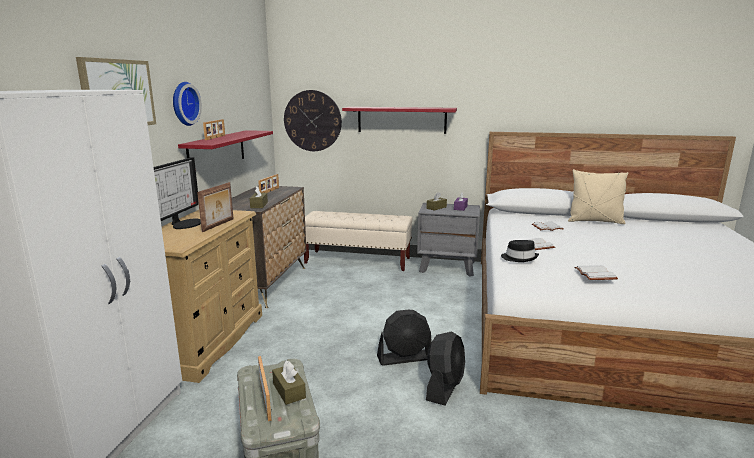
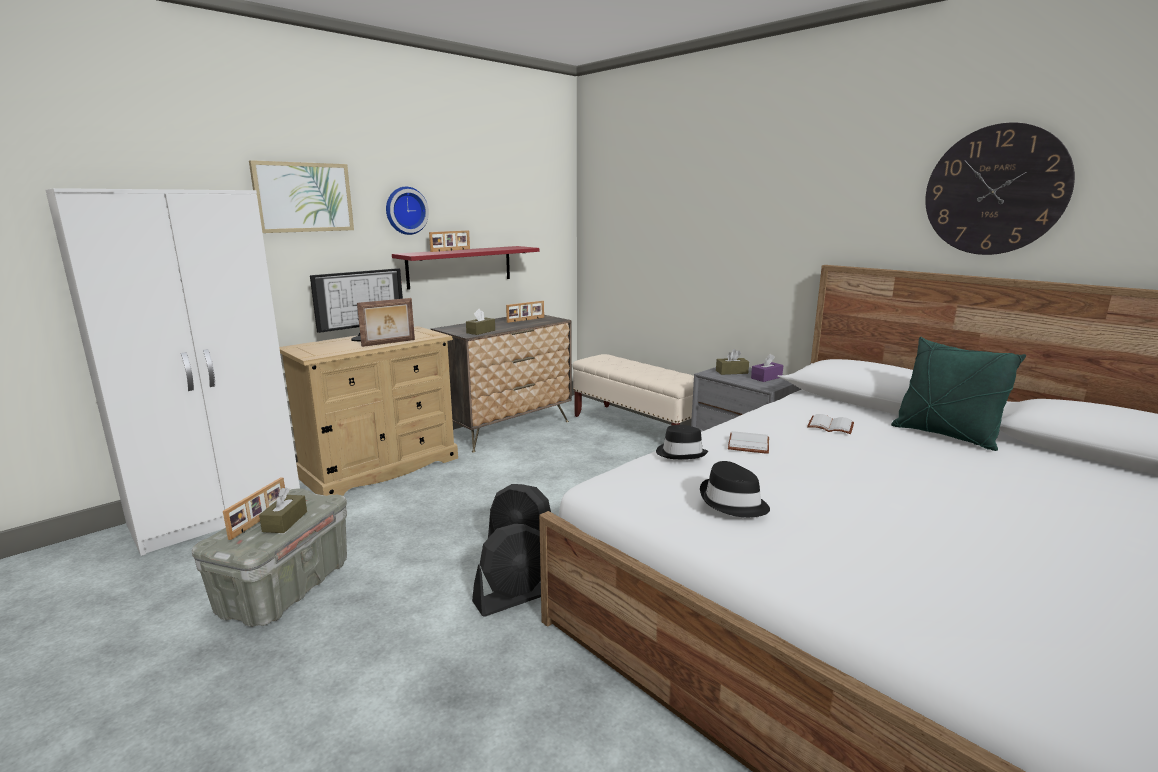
camera: 35 degrees right, 0 degrees up
wall clock [284,90,342,151] -> wall clock moved to [925,123,1075,255]
red shelf [342,107,457,134] -> none
beige pillow [568,169,628,224] -> green pillow [891,337,1026,451]
white book [574,265,618,280] -> black hat [700,461,770,517]

